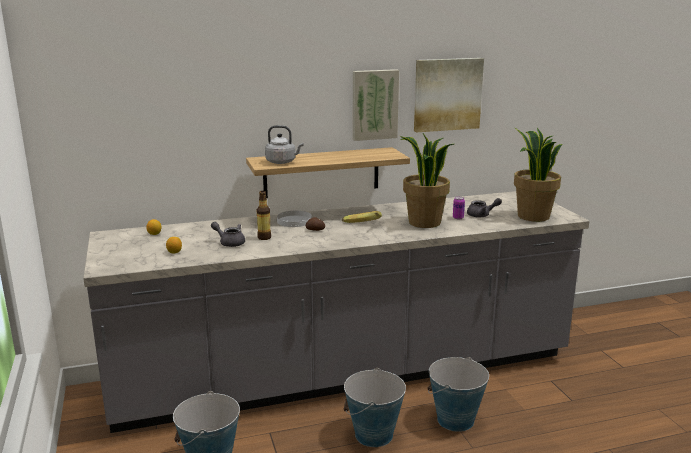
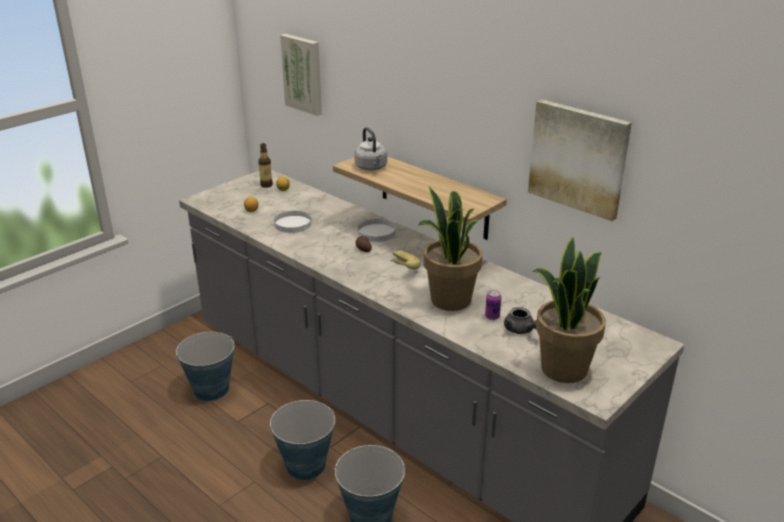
camera: 60 degrees right, 10 degrees up
grey teapot [211,222,245,247] -> white plate [274,211,312,233]
bottle [257,191,271,240] -> bottle moved to [258,143,273,188]
picture [353,69,399,141] -> picture moved to [280,34,322,116]

